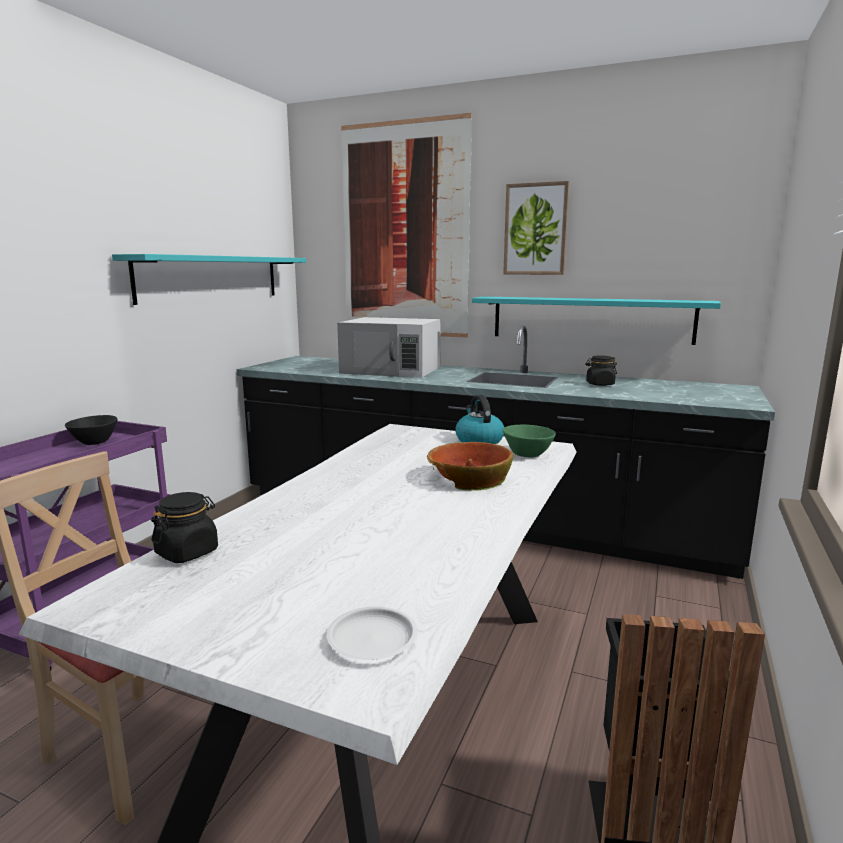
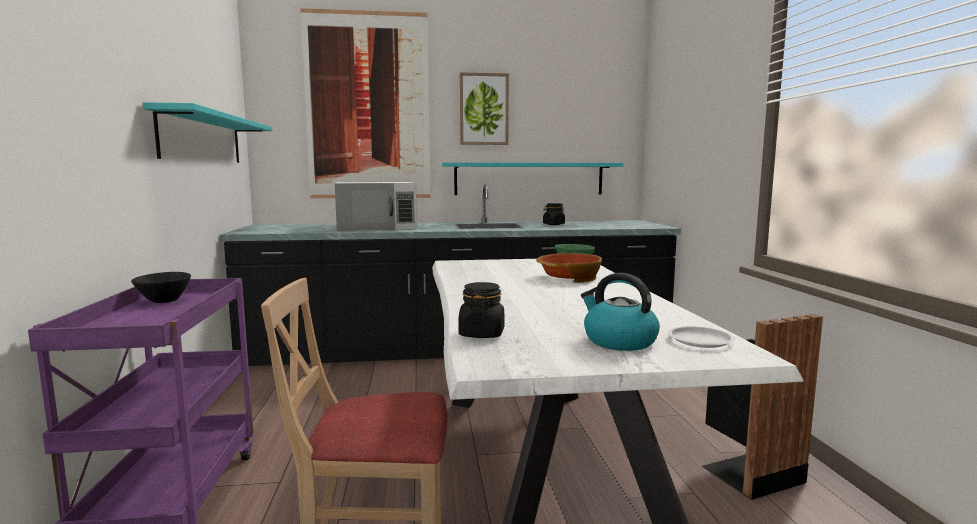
camera: 30 degrees left, 5 degrees down
kettle [455,395,504,444] -> kettle moved to [581,273,660,351]

